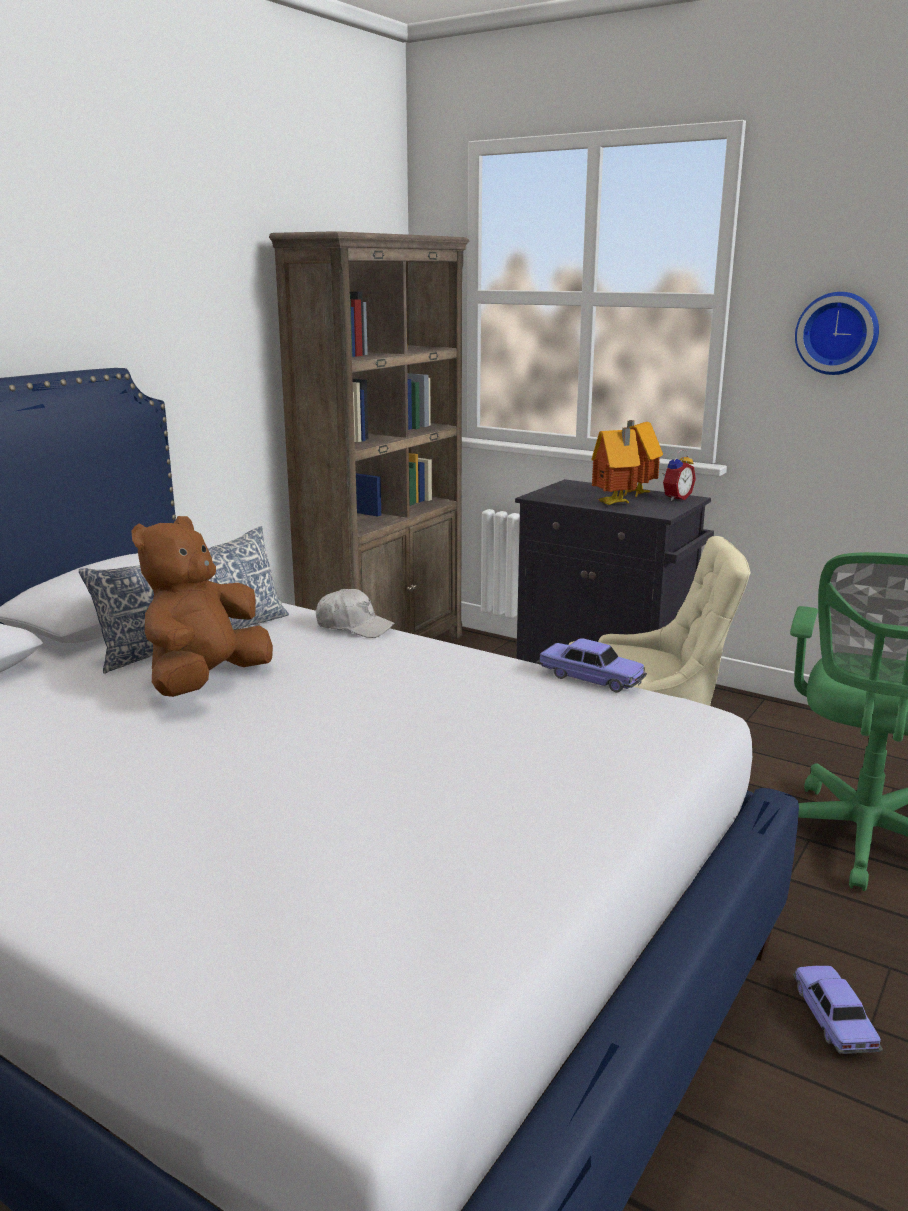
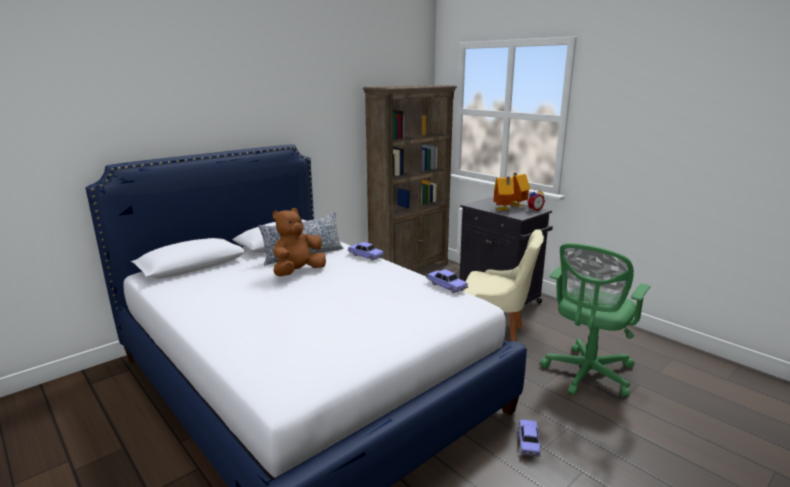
camera: 15 degrees right, 0 degrees up
white cap [316,589,395,638] -> toy car [347,242,385,261]
wall clock [795,292,879,375] -> none

